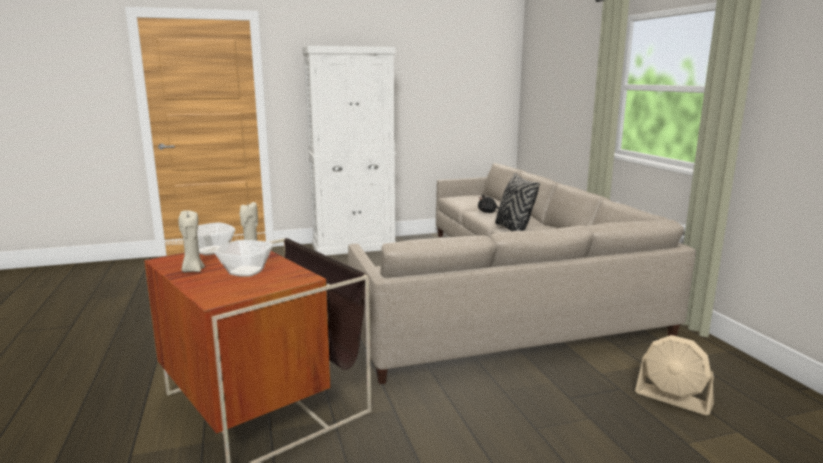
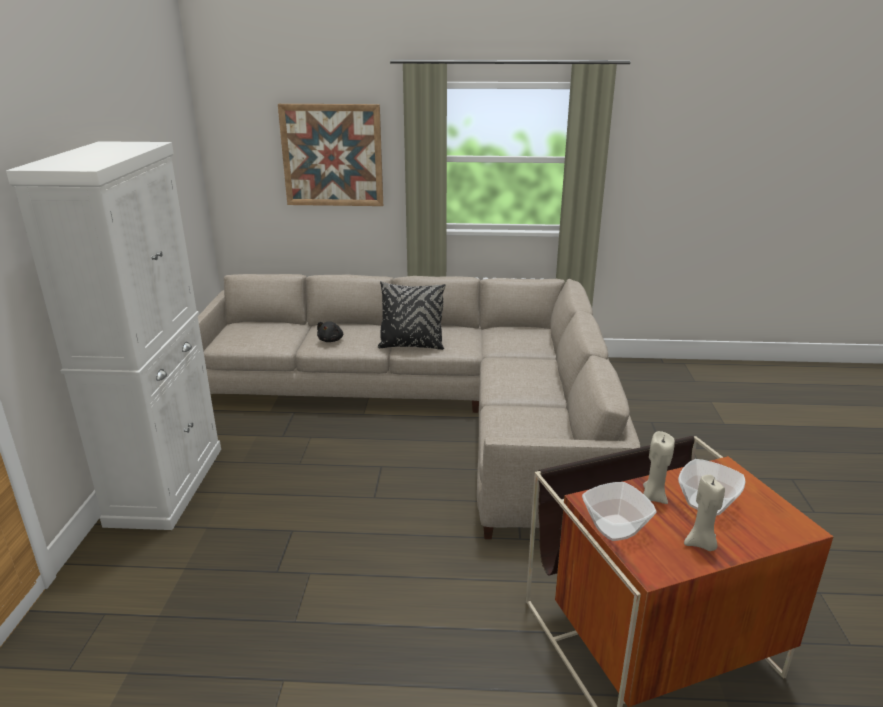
camera: 70 degrees left, 10 degrees up
beige fan [635,335,714,415] -> none
none -> picture [278,104,383,206]

